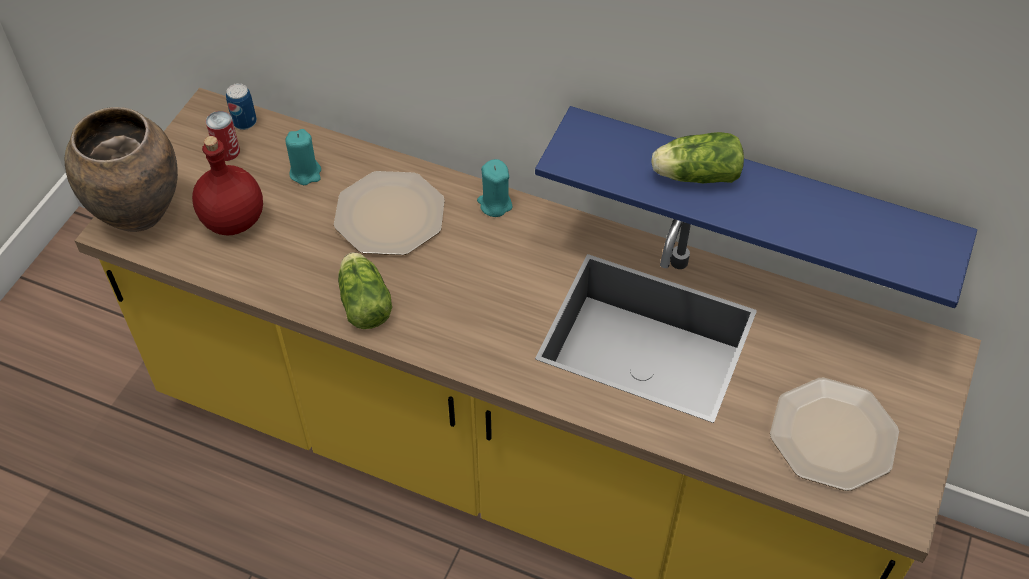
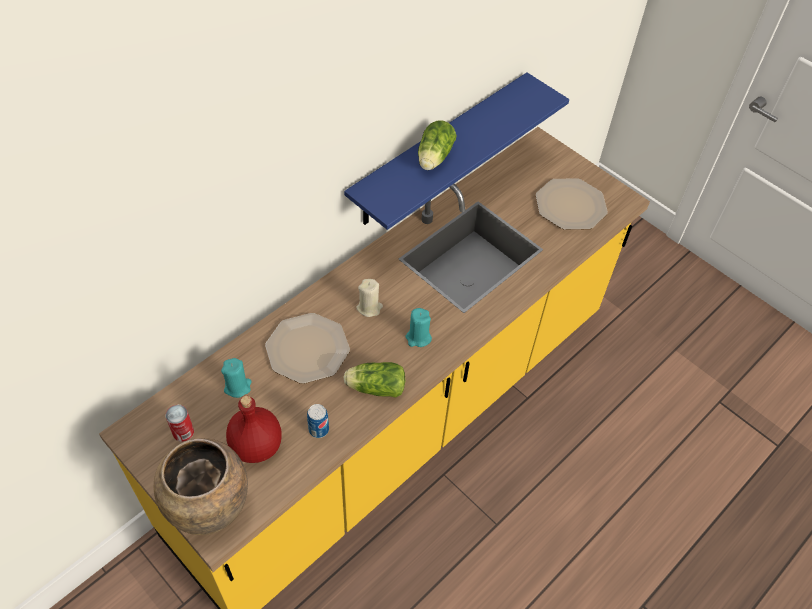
camera: 70 degrees left, 0 degrees up
can [226,83,257,130] -> can moved to [307,404,329,438]
turquoise candle [477,159,513,217] -> turquoise candle moved to [406,308,432,347]
none -> beige candle [356,279,383,317]

